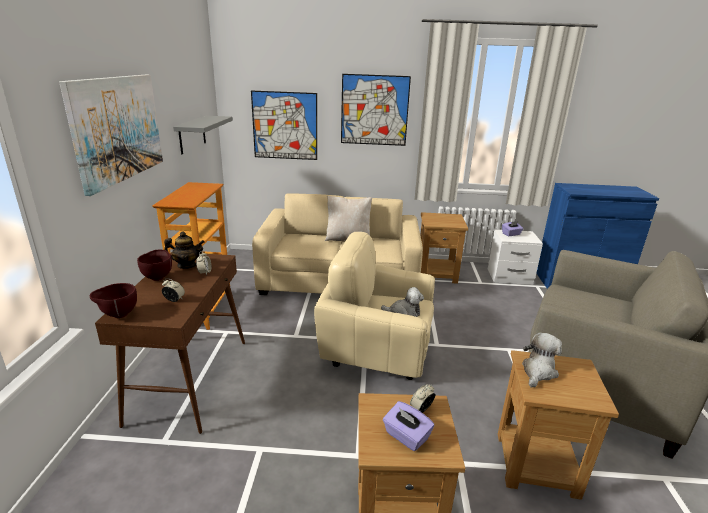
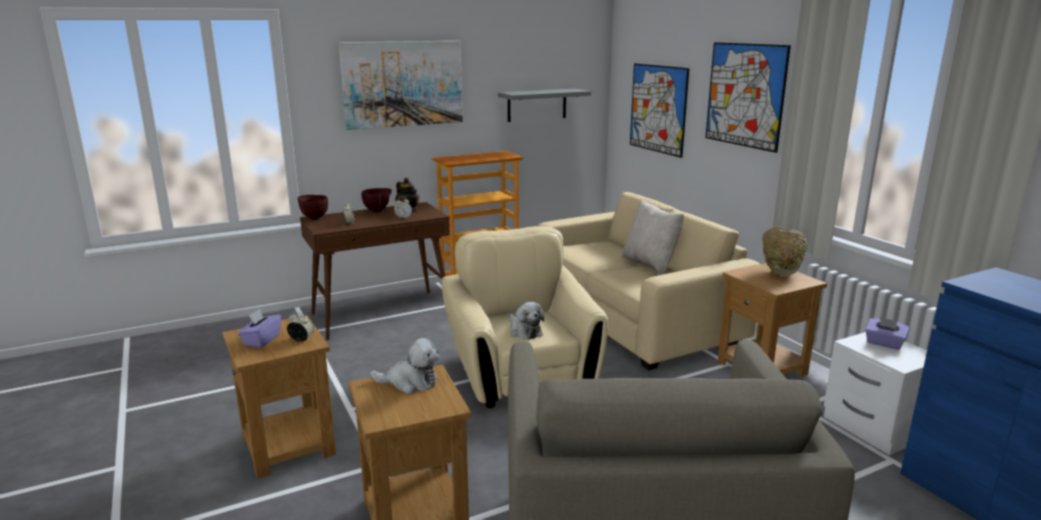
camera: 60 degrees right, 5 degrees down
none -> beige bowl [762,226,807,277]

